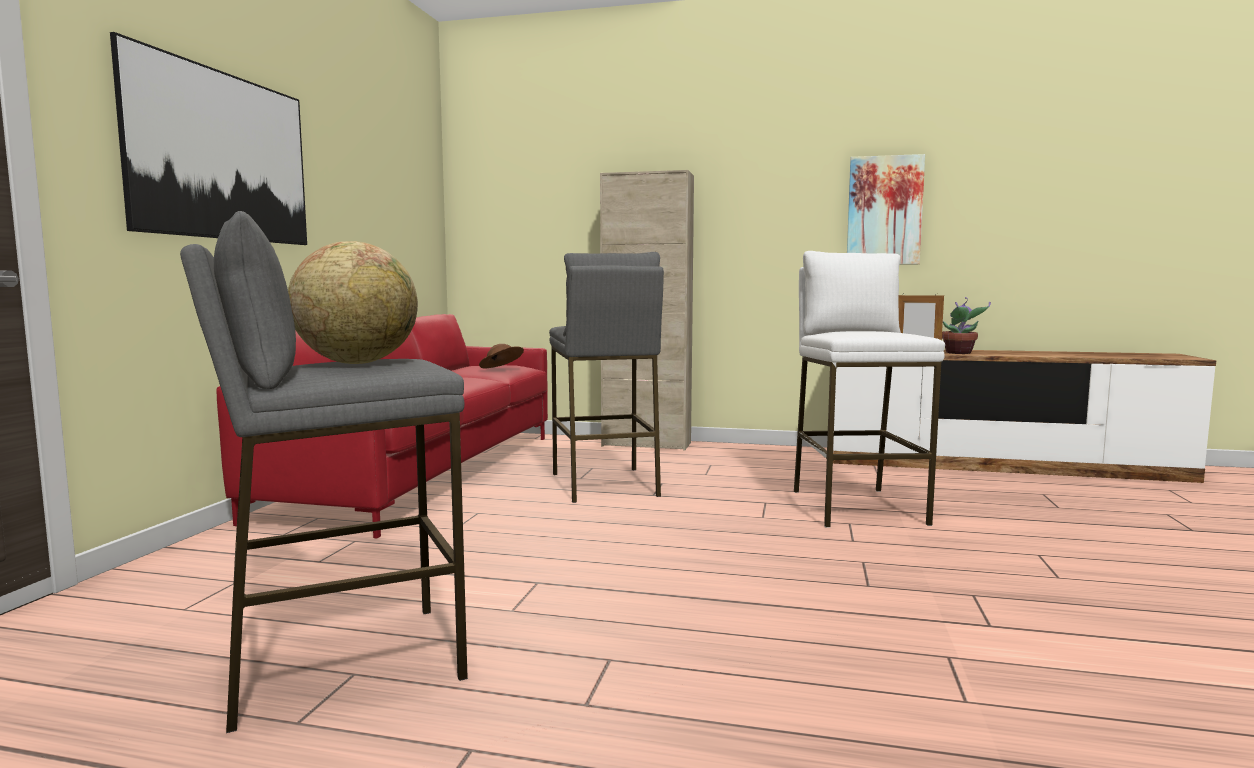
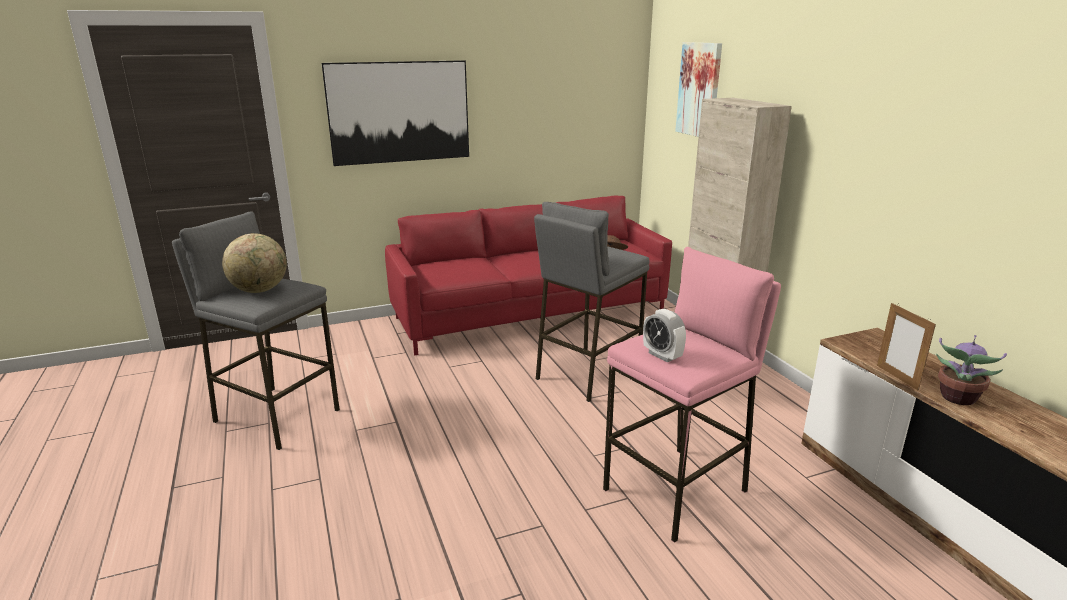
camera: 55 degrees right, 15 degrees up
white stool [794,251,945,528] -> pink stool [603,247,781,543]
picture [847,154,925,264] -> picture moved to [675,42,722,137]
none -> alarm clock [643,309,686,362]

